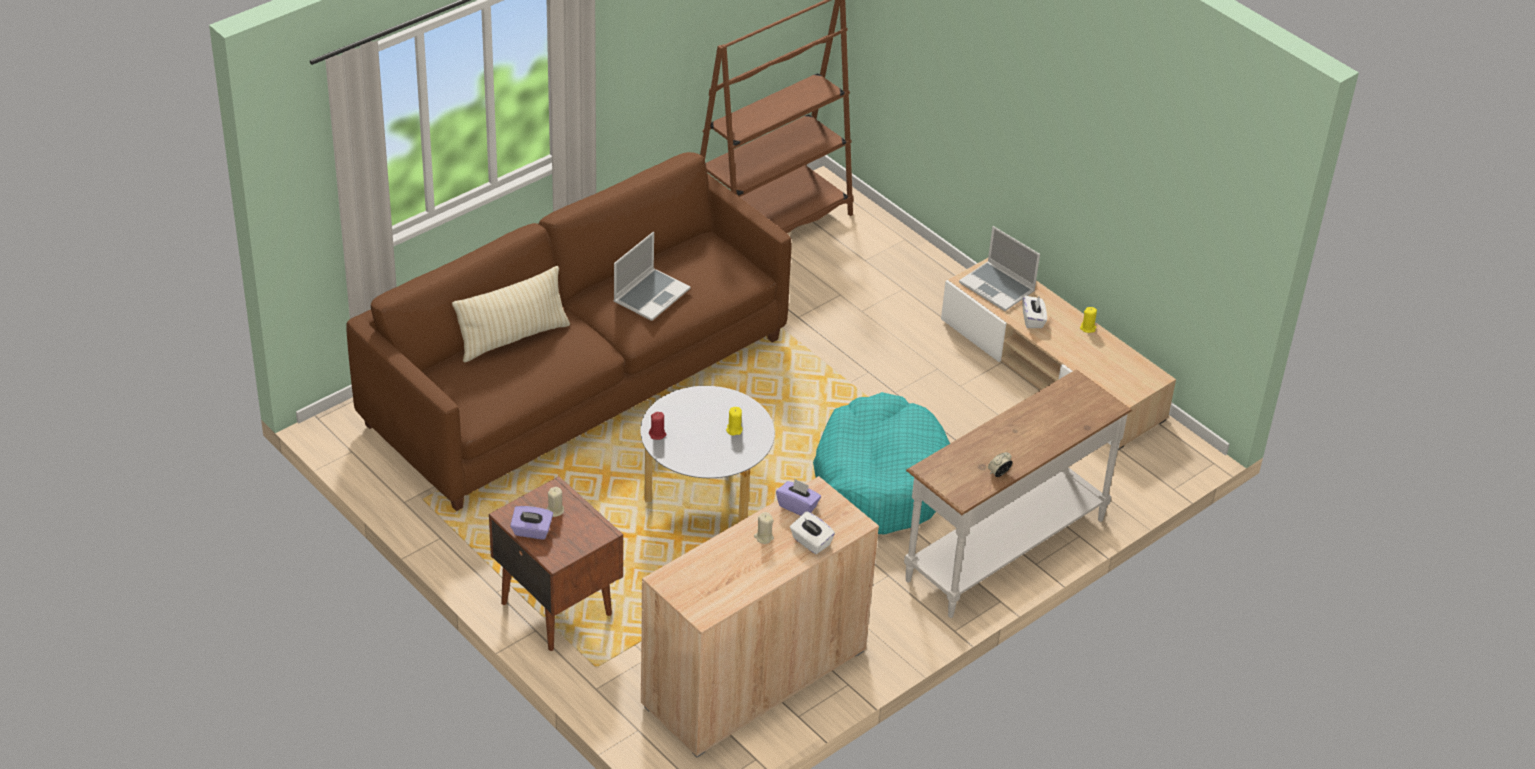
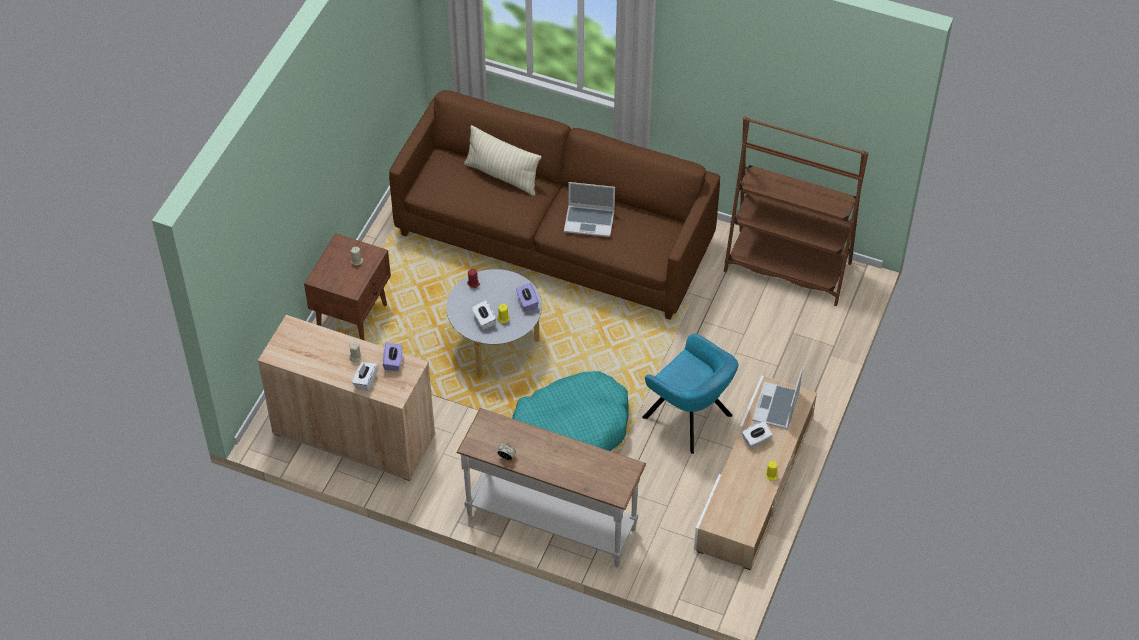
camera: 65 degrees right, 10 degrees up
purple tissue box [510,506,553,539] -> purple tissue box moved to [516,283,539,311]
none -> white tissue box [472,300,496,329]
none -> turquoise armchair [642,334,738,454]

